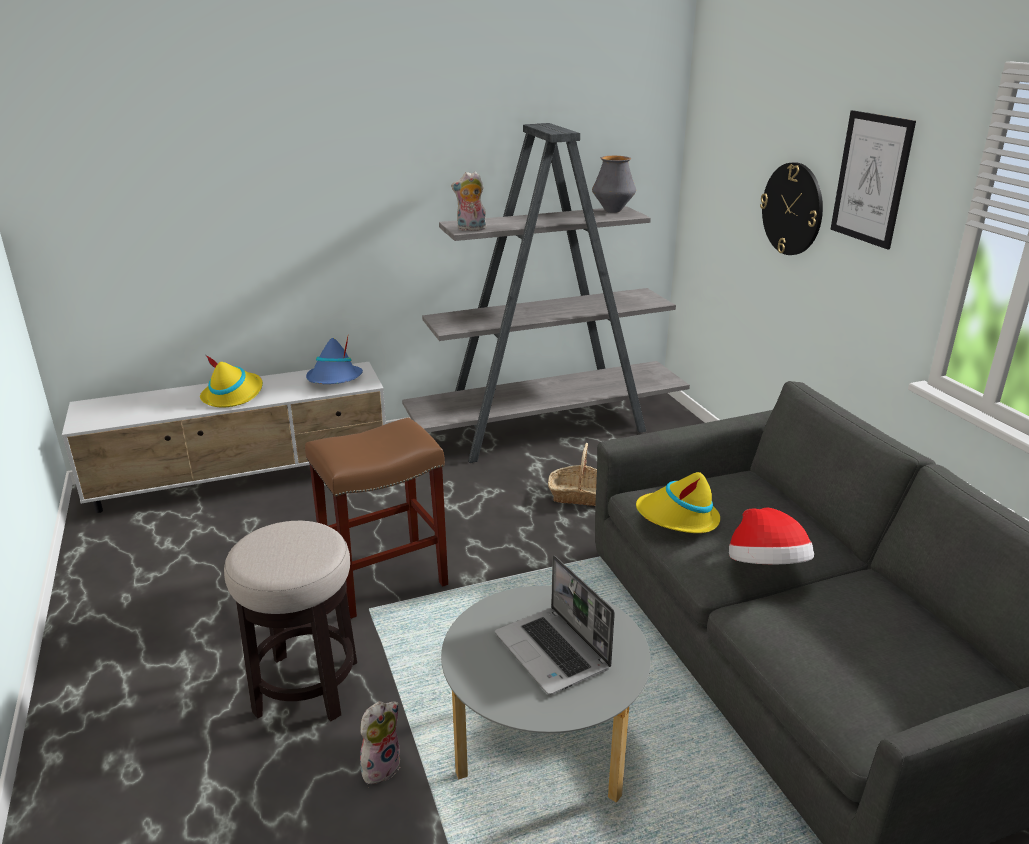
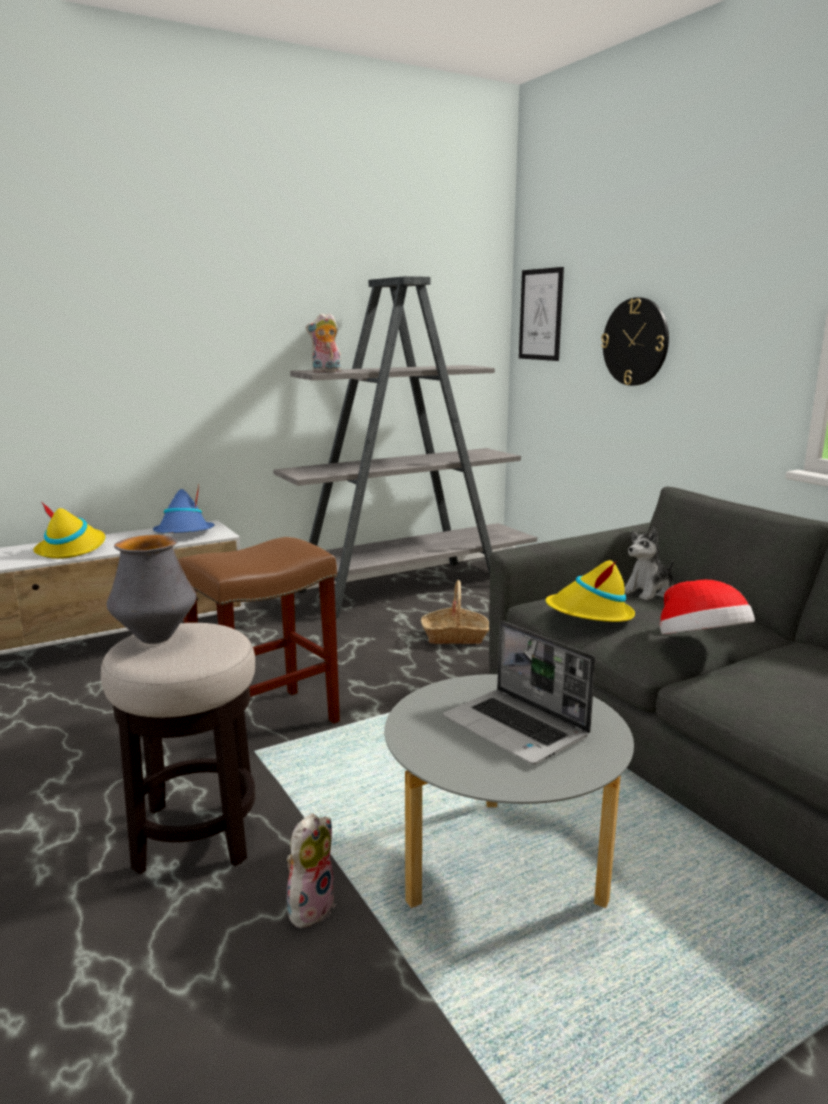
camera: 10 degrees left, 10 degrees down
vase [592,156,636,213] -> vase moved to [107,535,196,644]
picture [831,110,916,250] -> picture moved to [519,267,564,361]
none -> plush toy [624,527,674,600]

